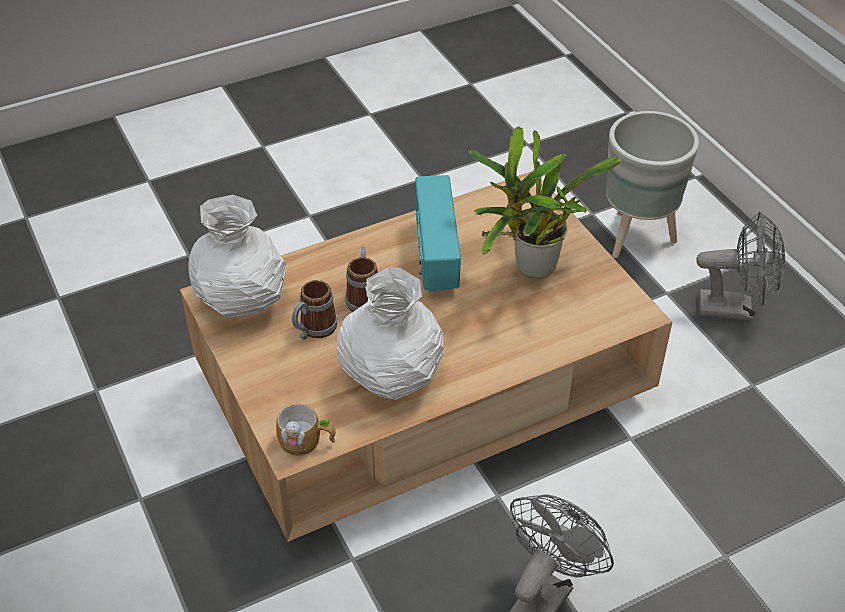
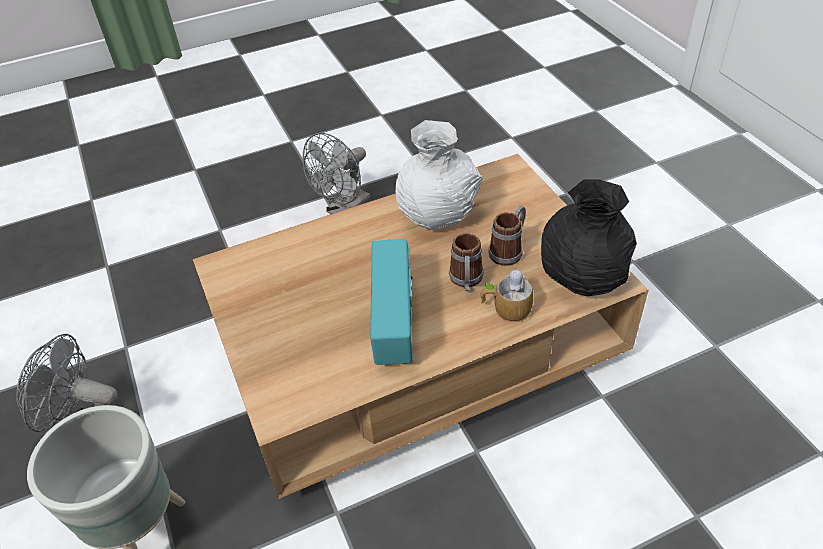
camera: 175 degrees left, 0 degrees up
white vase [188,194,286,318] -> black vase [541,180,637,296]
mug [276,404,336,456] -> mug moved to [480,269,533,322]
potted plant [469,126,621,278] -> none

